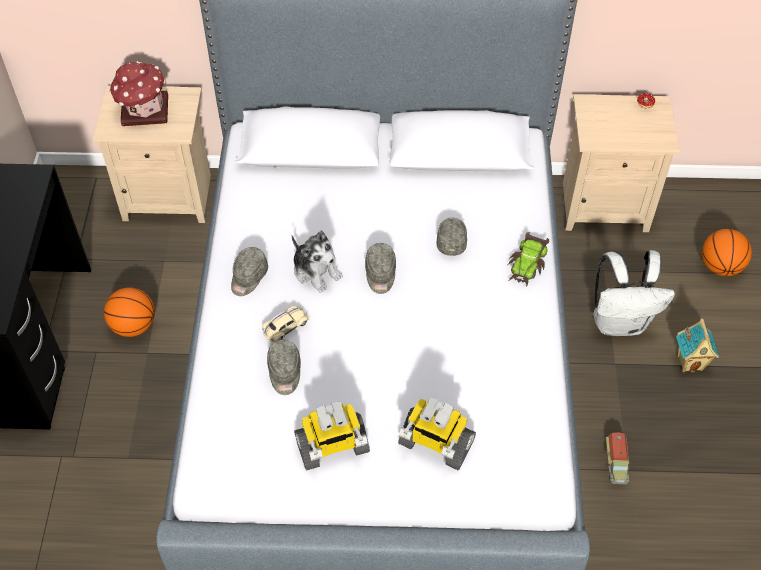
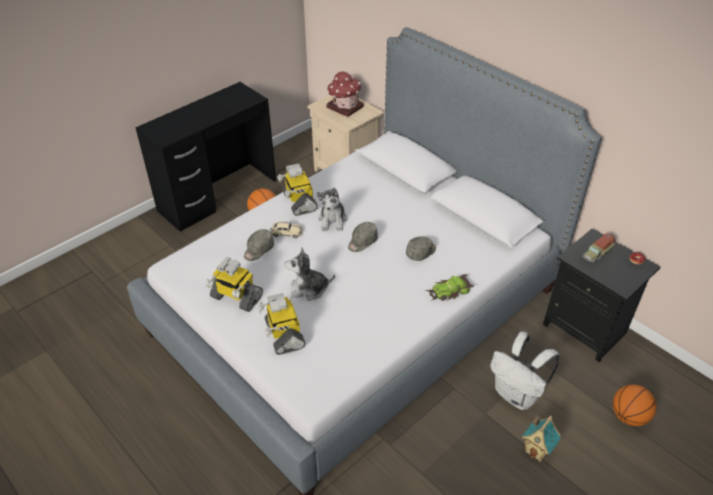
camera: 45 degrees right, 10 degrees down
grey cap [231,247,268,296] -> toy robot [277,163,318,216]
beige nightstand [563,94,680,232] -> black nightstand [543,229,660,363]
toy truck [606,432,629,484] -> toy truck moved to [583,233,616,264]
none -> plush toy [285,247,335,301]

